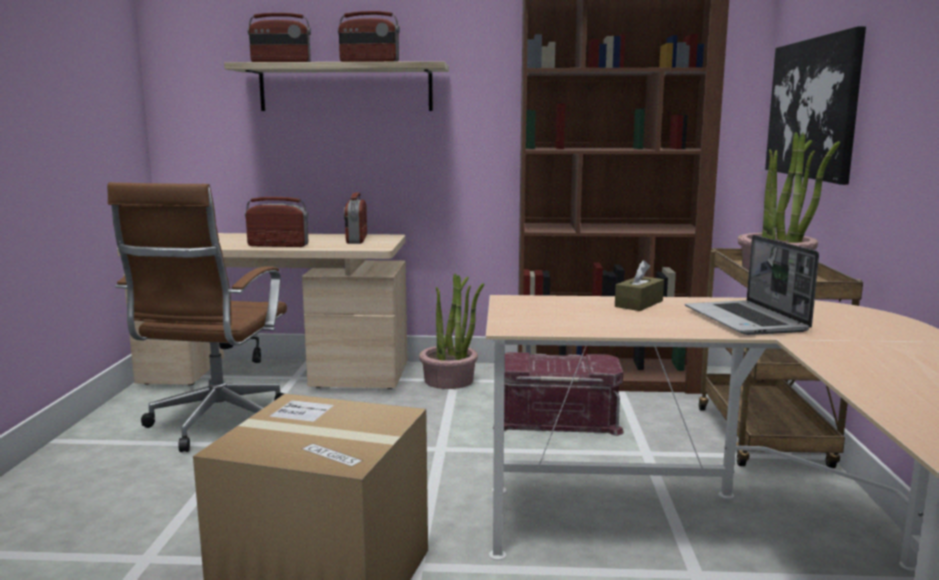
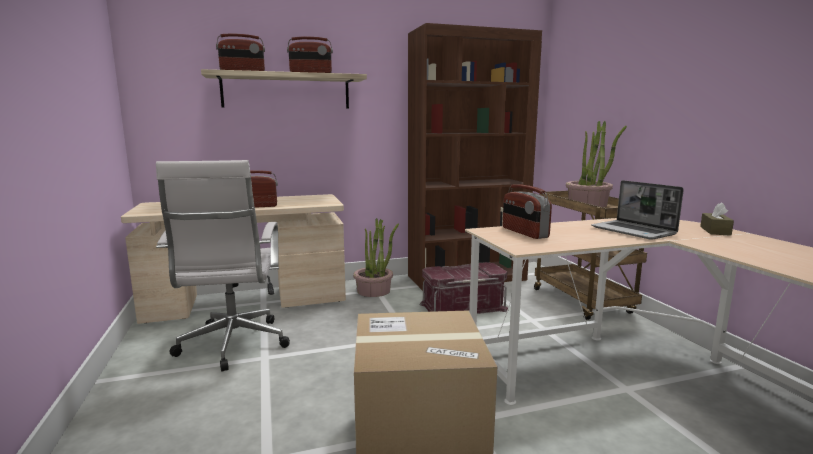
camera: 20 degrees left, 0 degrees up
brown office chair [107,182,287,452] -> white office chair [156,160,290,371]
radio [344,192,367,244] -> radio moved to [503,184,552,239]
brown tissue box [615,260,664,311] -> brown tissue box moved to [700,202,734,236]
picture [765,26,866,185] -> none

